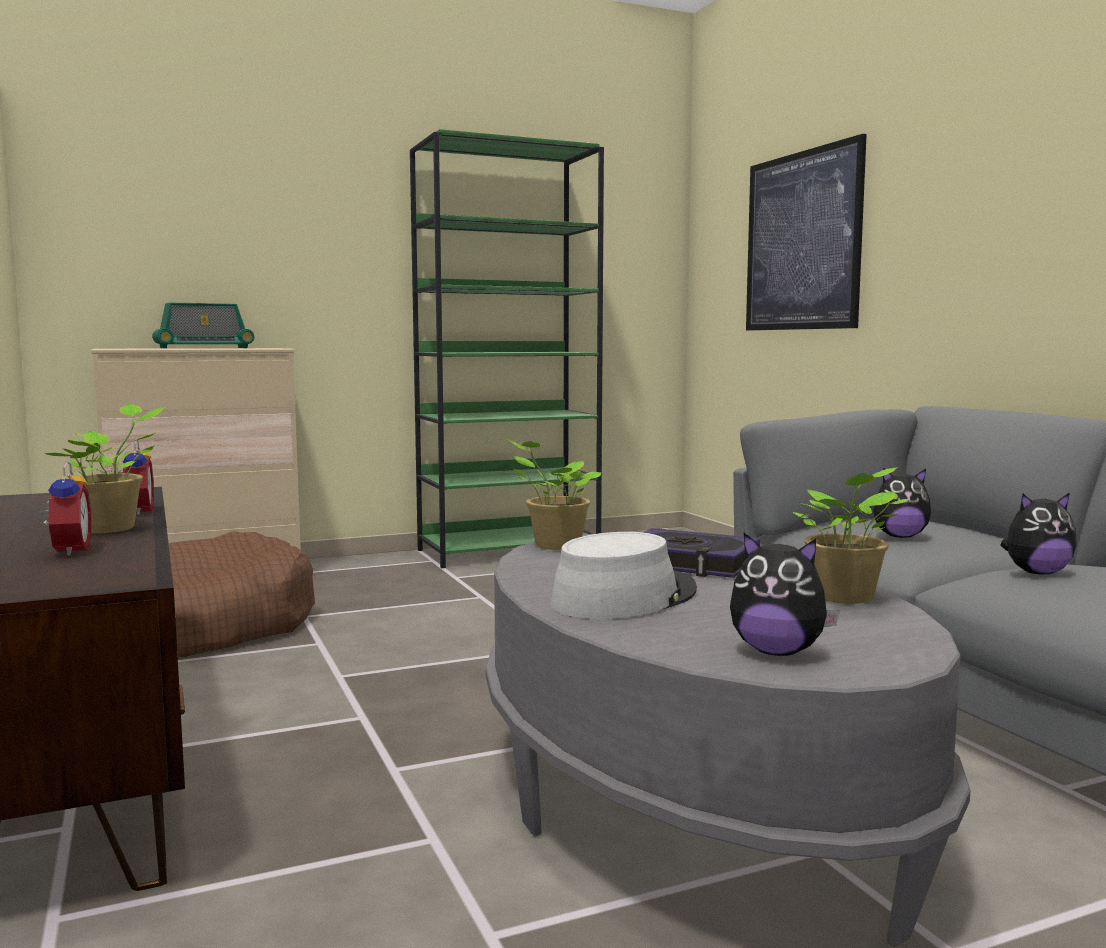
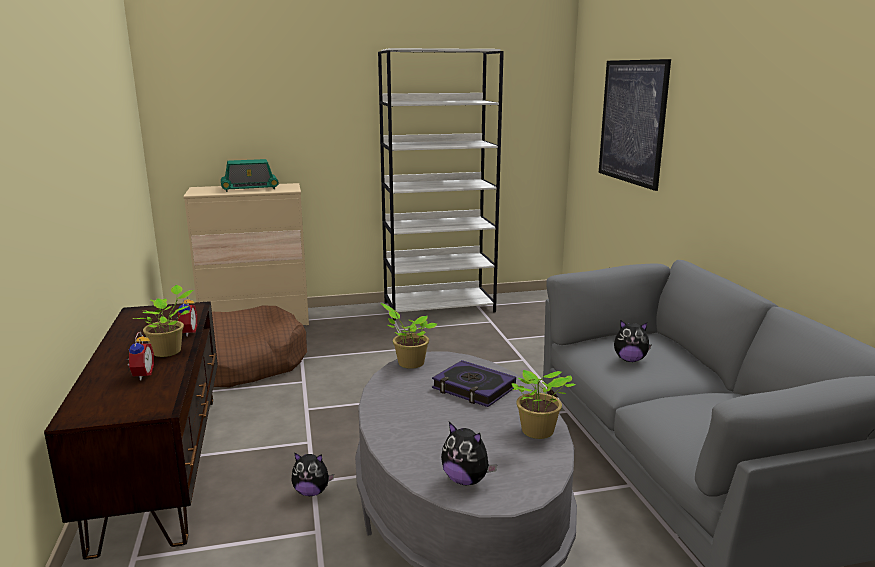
camera: 10 degrees right, 10 degrees up
green bookcase [410,129,604,568] -> white bookcase [378,48,504,321]
grey hat [551,532,697,619] -> none
plush toy [1000,493,1077,574] -> plush toy moved to [291,453,334,496]

